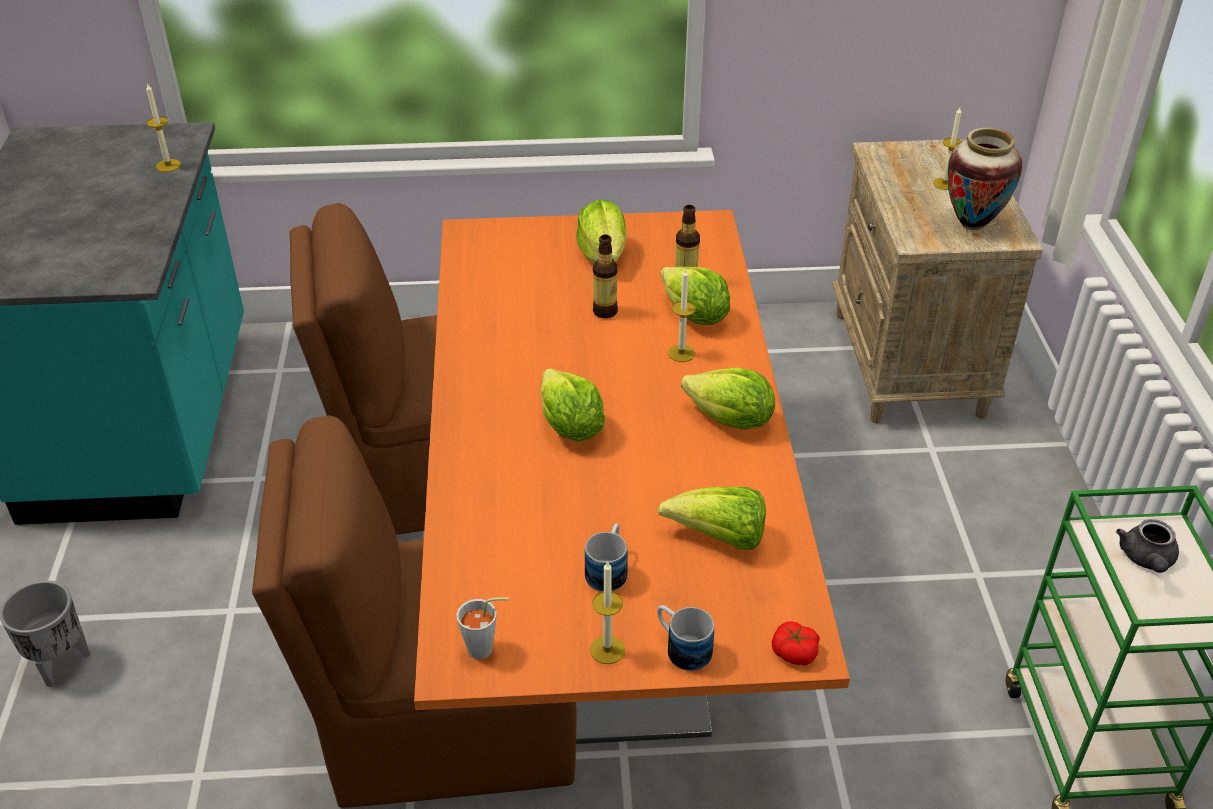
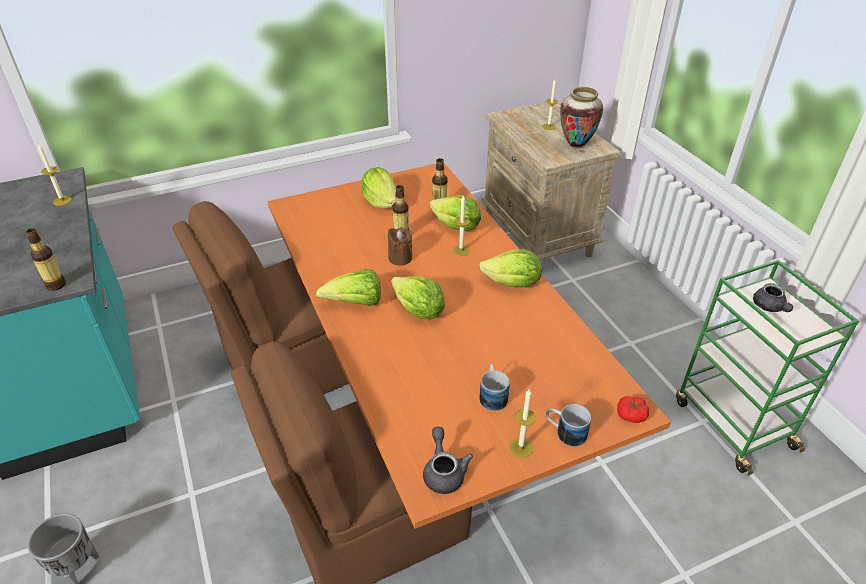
camera: 20 degrees left, 0 degrees up
grey cup [456,597,509,659] -> grey teapot [423,427,473,494]
lettuce [658,487,766,550] -> lettuce moved to [316,269,381,306]
none -> bottle [25,228,66,291]
none -> brown candle [388,227,412,266]

